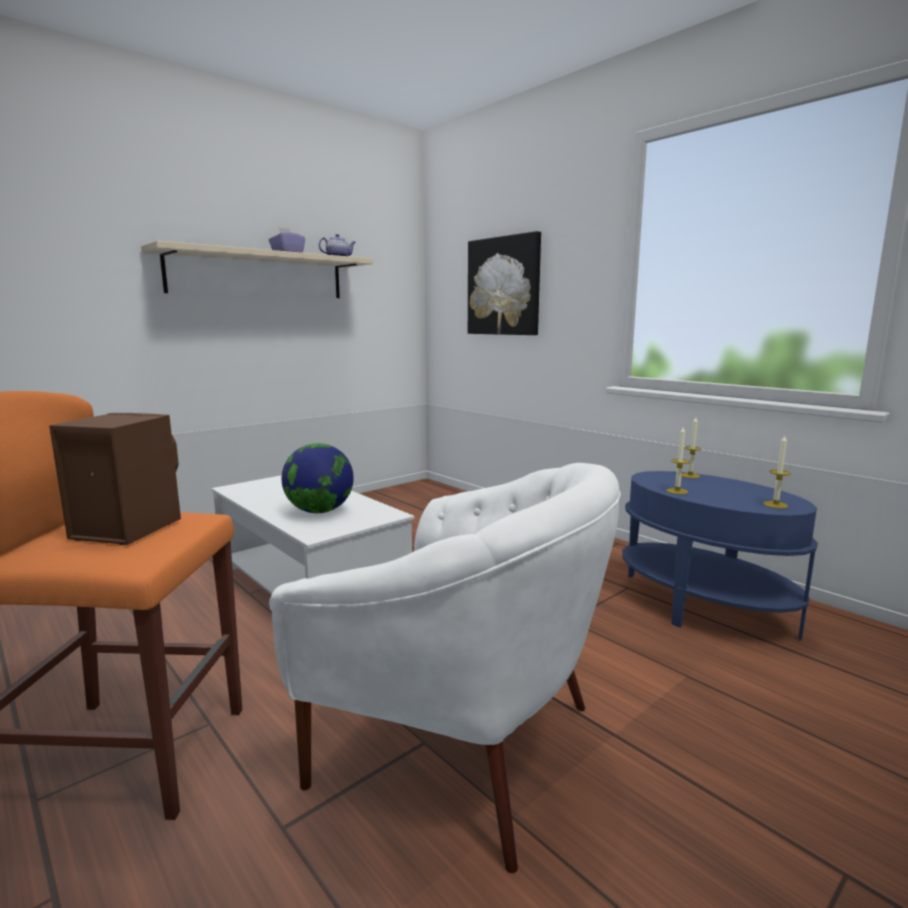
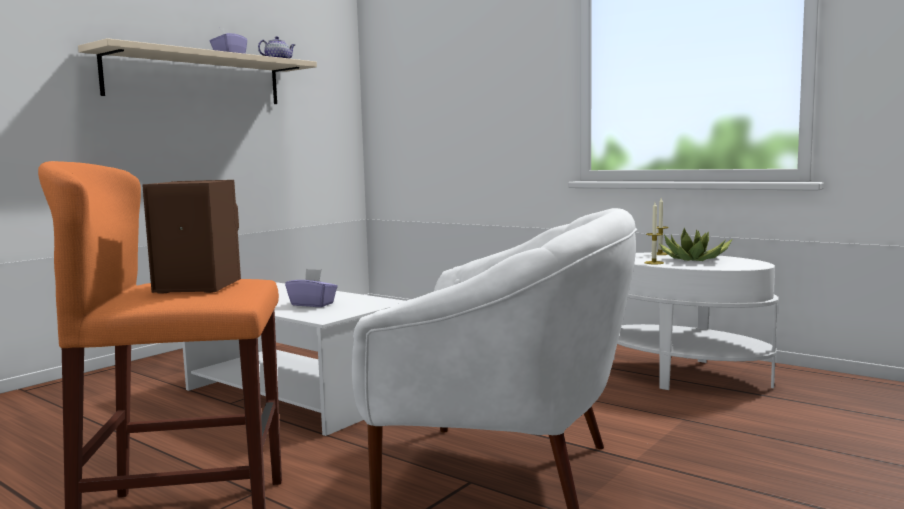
camera: 10 degrees left, 5 degrees down
globe [282,443,354,513] -> purple tissue box [285,269,338,307]
picture [468,231,541,335] -> none
blue side table [622,471,818,640] -> white side table [614,253,779,390]
candle [763,436,791,508] -> none
none -> potted plant [659,228,732,261]

